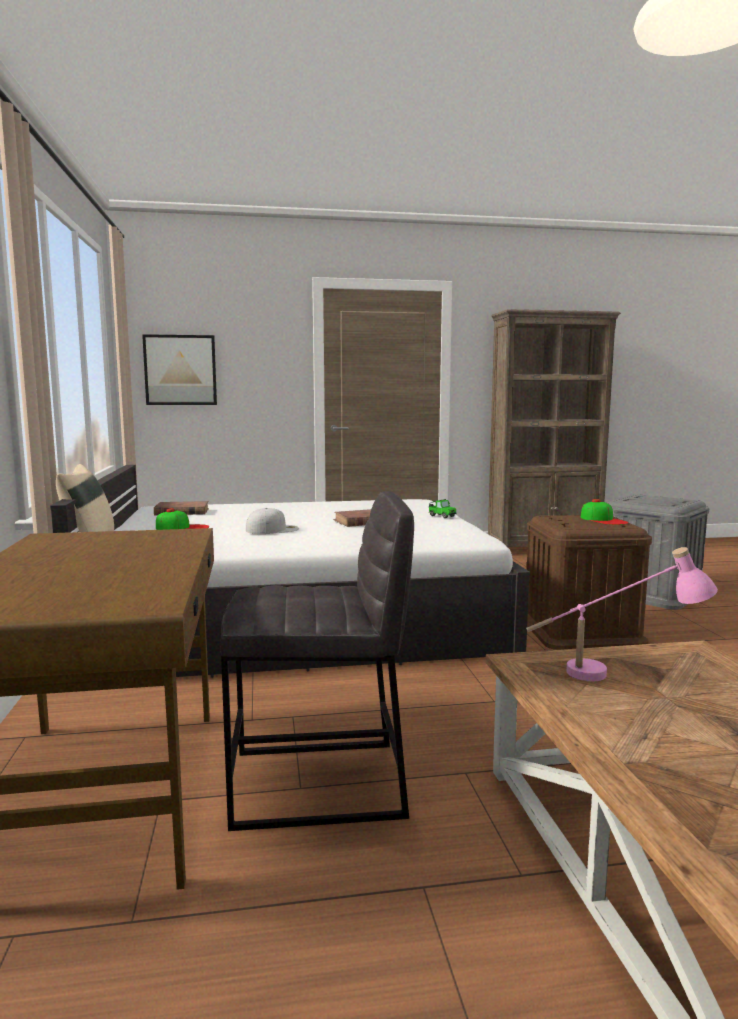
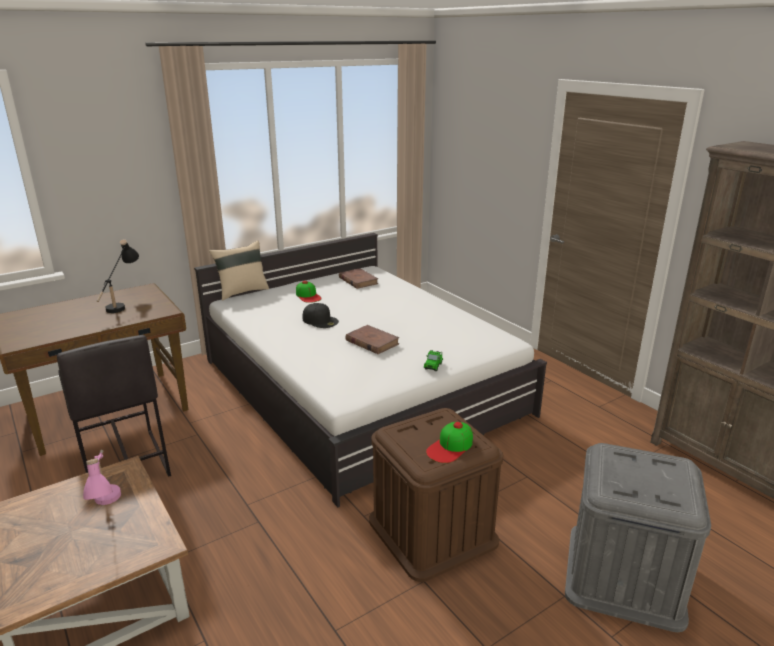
camera: 65 degrees right, 15 degrees up
picture [142,334,217,405] -> none
white cap [246,508,299,534] -> black cap [302,303,339,328]
none -> black table lamp [97,239,139,313]

